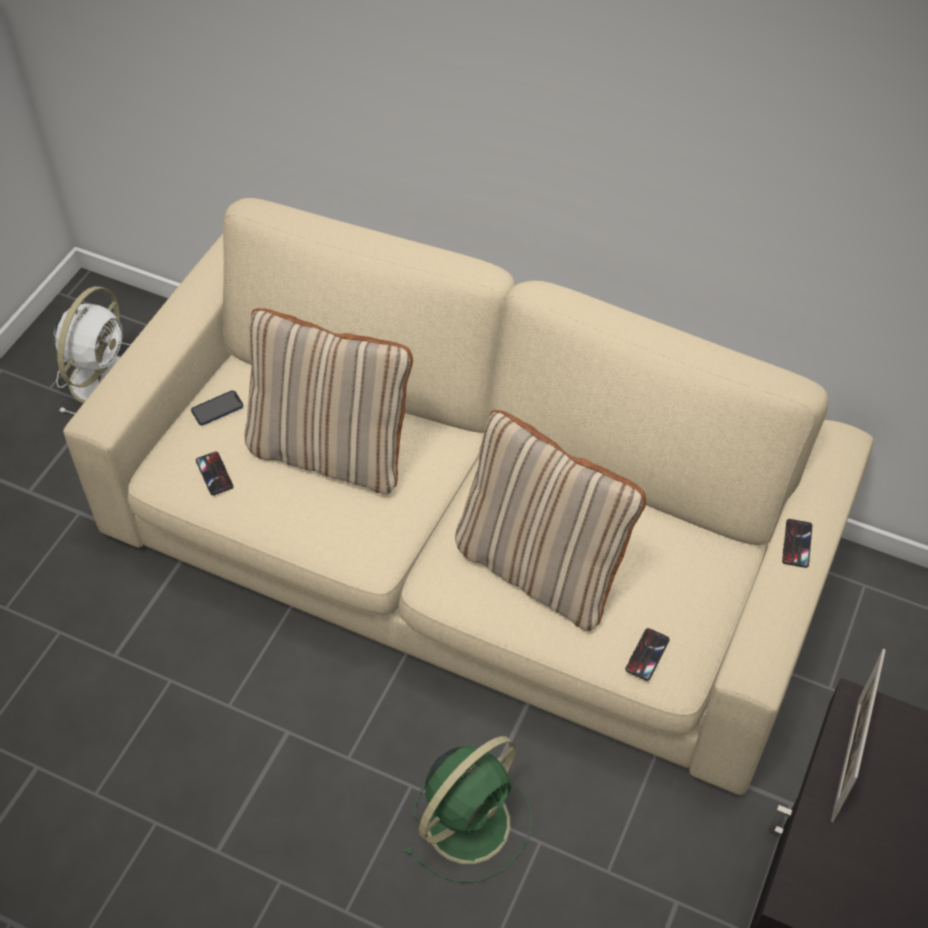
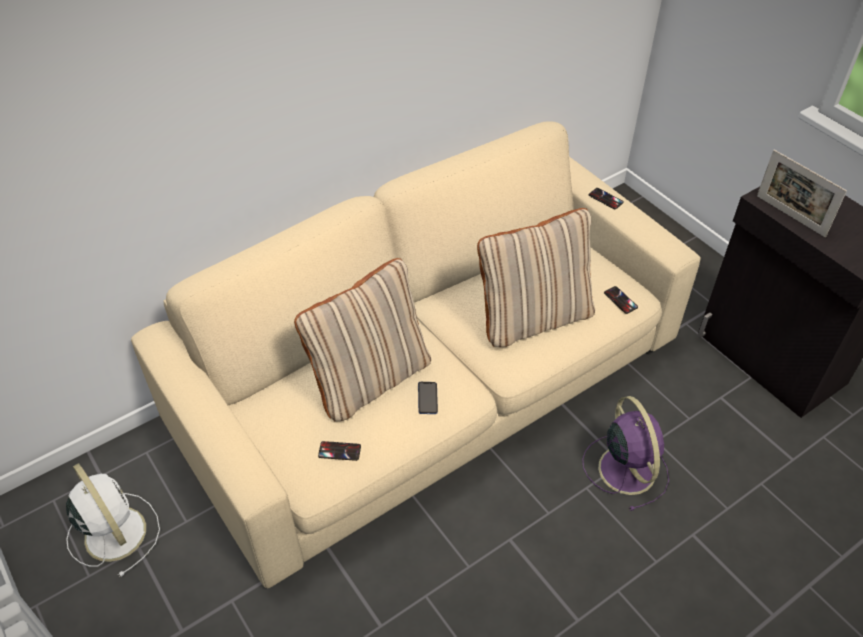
camera: 60 degrees left, 5 degrees down
phone [191,390,243,426] -> phone moved to [418,382,438,414]
green fan [404,736,532,883] -> purple fan [582,396,669,511]

